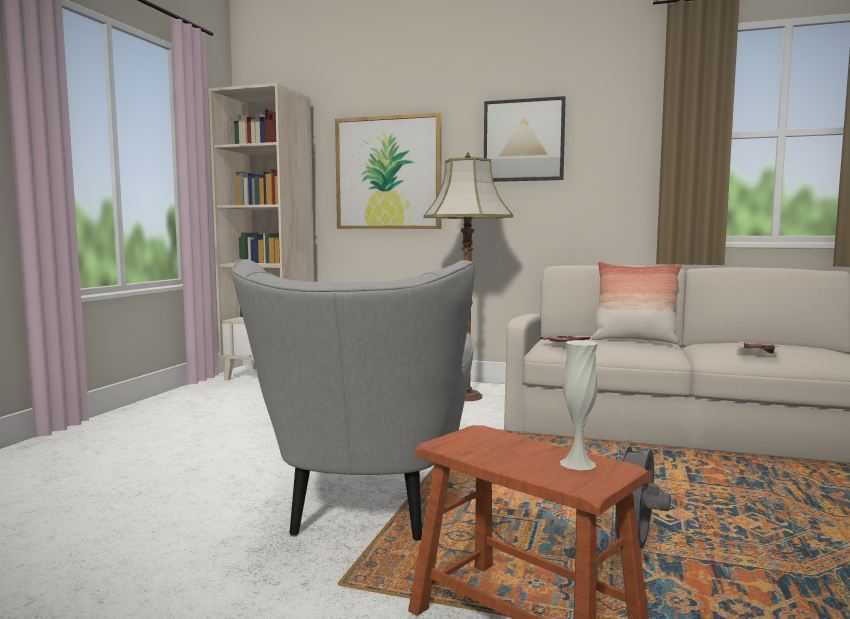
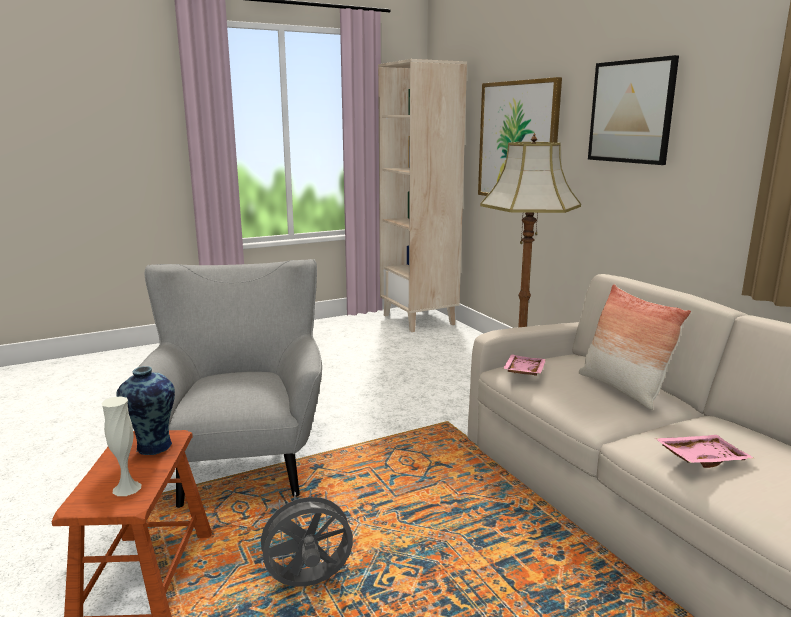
camera: 45 degrees right, 10 degrees up
grey armchair [232,259,475,541] -> grey armchair turned 120 degrees clockwise [132,259,322,508]
none -> vase [116,366,175,455]

